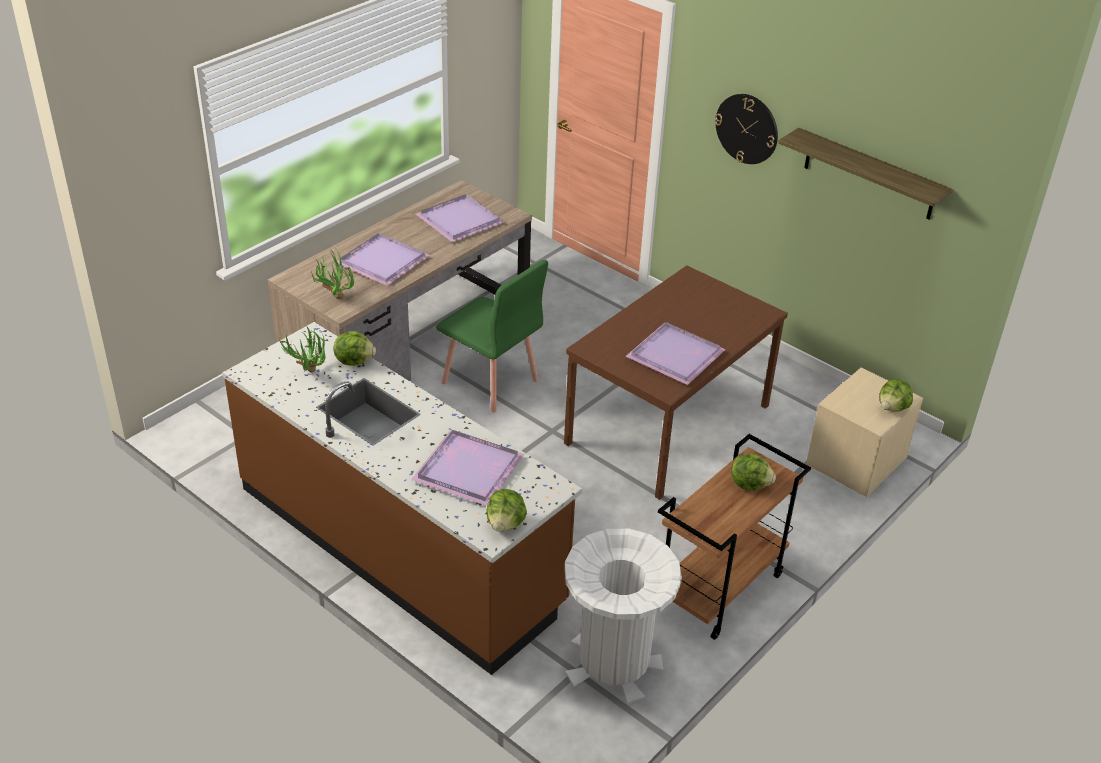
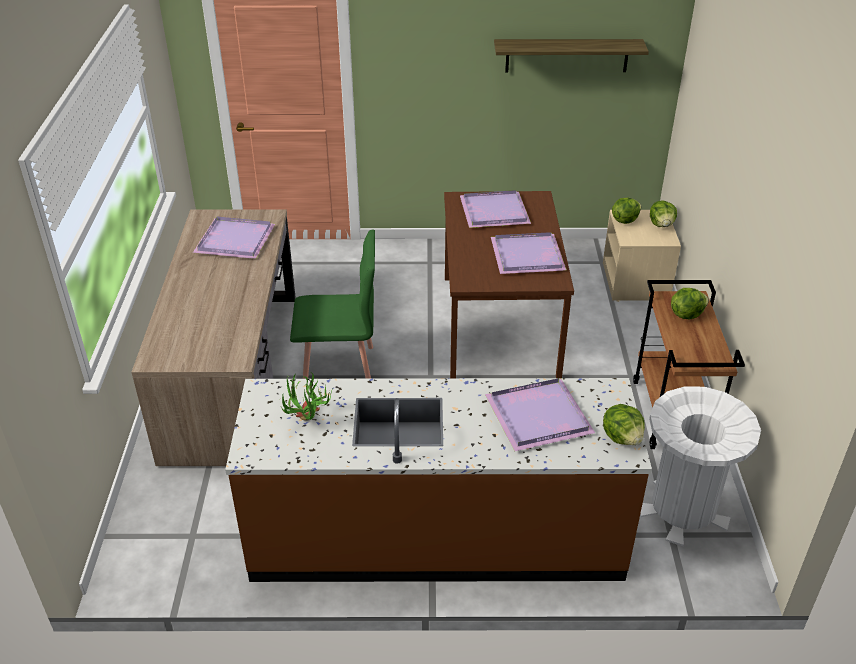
camera: 40 degrees left, 0 degrees up
potted plant [310,248,355,299] -> none
lettuce [334,331,376,366] -> lettuce moved to [612,198,641,224]
purple tray [337,233,430,286] -> purple tray moved to [460,190,531,228]
wall clock [715,94,778,164] -> none

